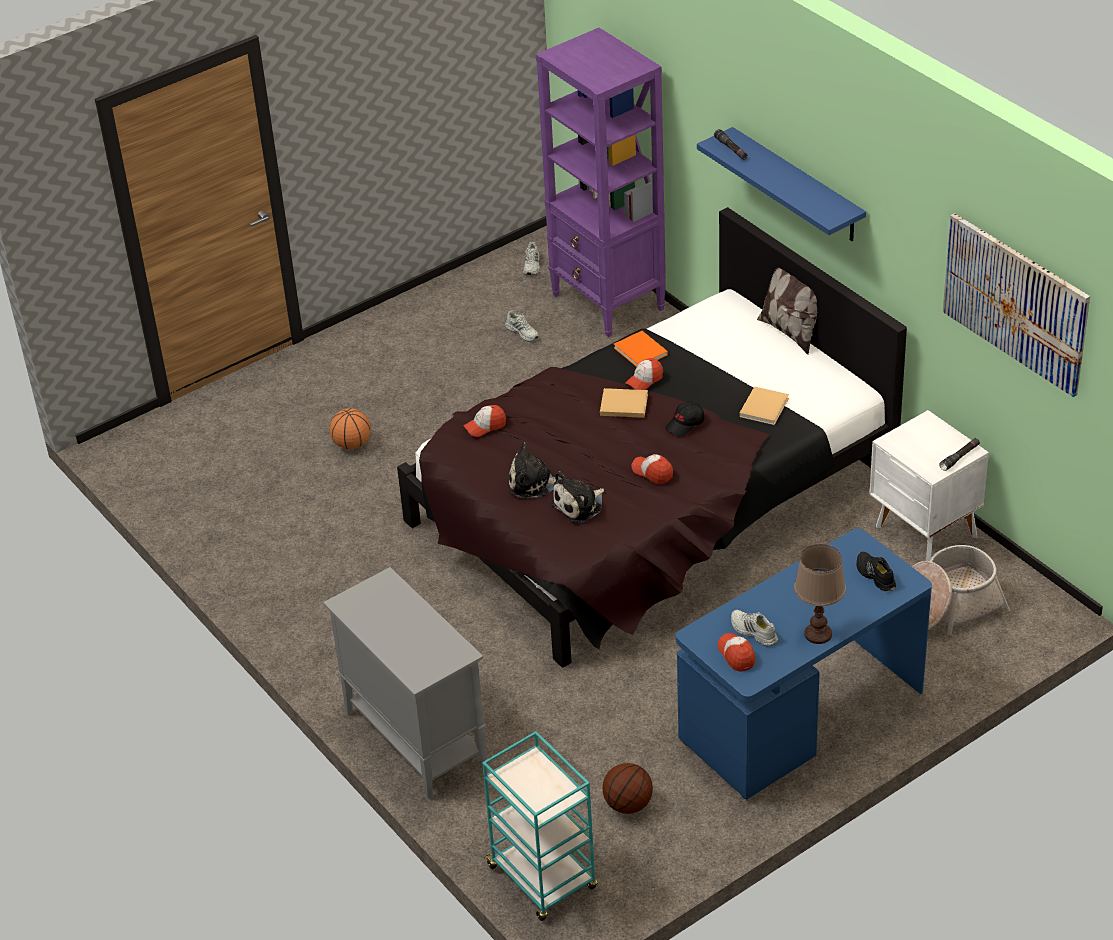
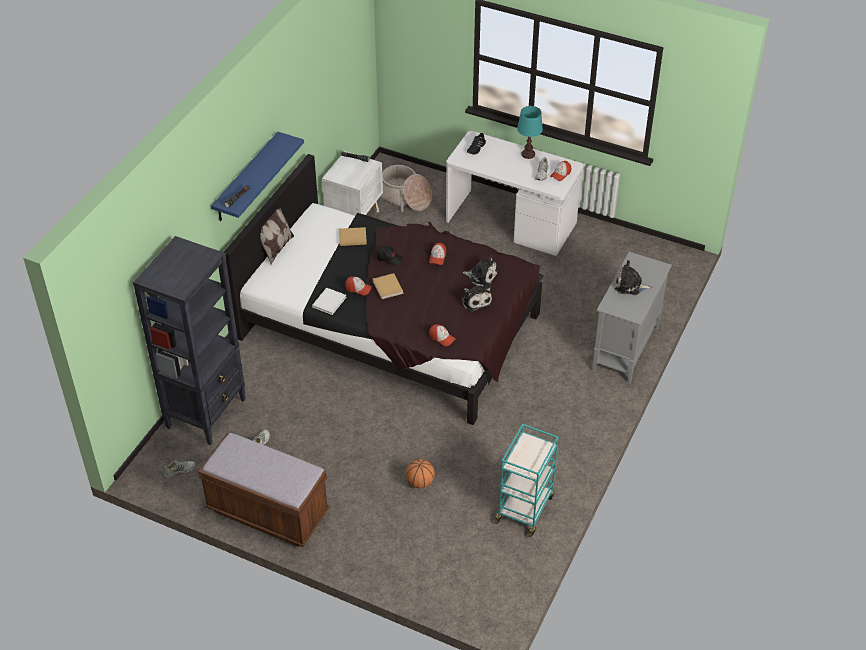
camera: 120 degrees left, 5 degrees up
turquoise cart [482,731,598,921] -> turquoise cart moved to [494,424,559,537]
purple bookcase [536,28,666,337] -> black bookcase [133,236,246,445]
basketball [602,763,653,814] -> none
orange book [614,331,668,367] -> white book [312,288,346,315]
blue desk [676,529,932,800] -> white desk [446,131,584,256]
brown table lamp [794,544,846,644] -> turquoise table lamp [517,106,543,159]
picture [943,213,1090,397] -> none
none -> brown bench [198,433,329,547]
none -> plush toy [615,260,652,295]

